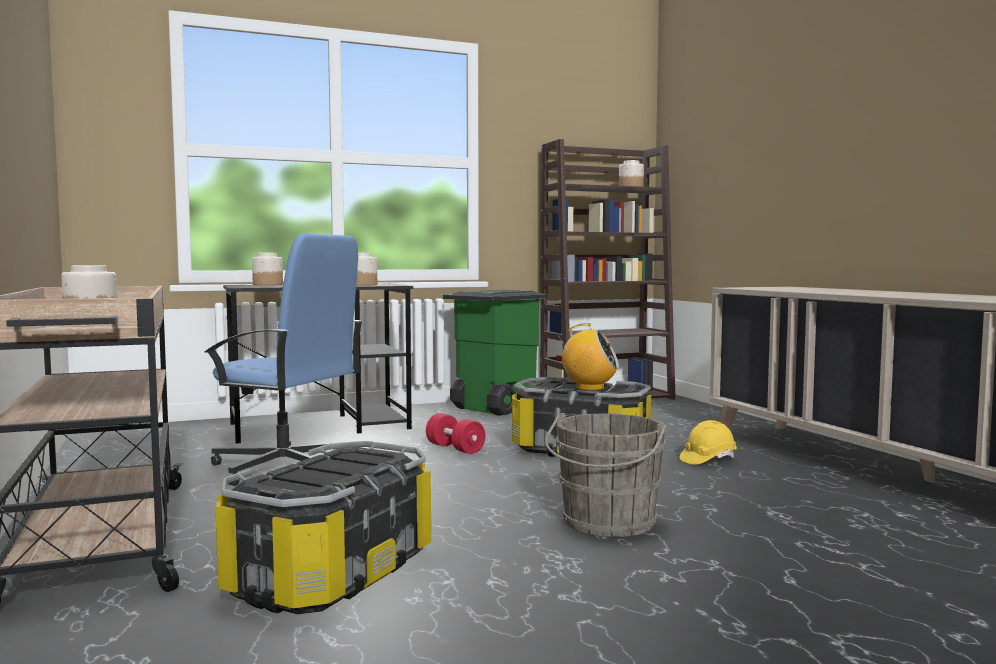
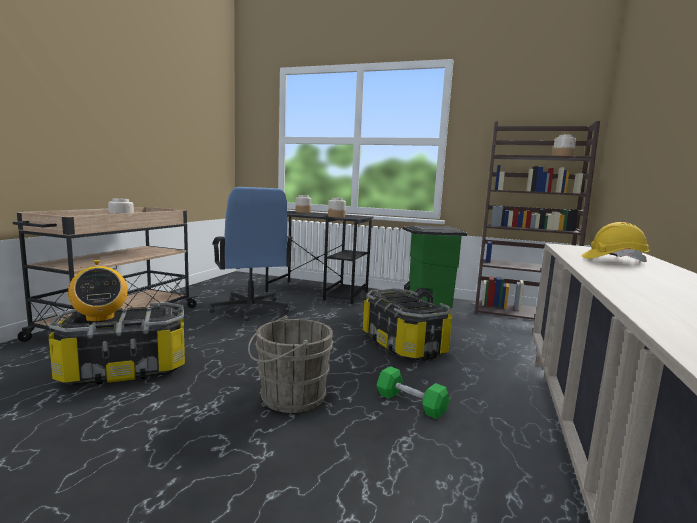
camera: 40 degrees right, 5 degrees up
red dumbbell [426,413,485,454] -> none
radio [558,323,619,391] -> radio moved to [68,260,128,322]
yellow hard hat [679,420,737,465] -> yellow hard hat moved to [581,222,650,262]
none -> green dumbbell [377,366,450,419]

